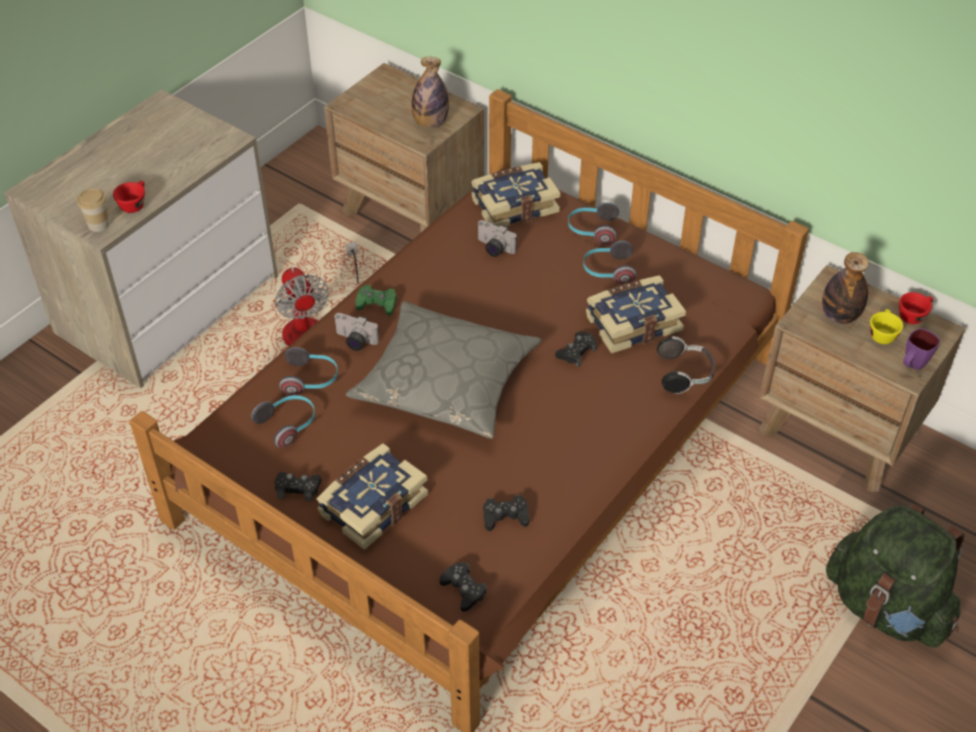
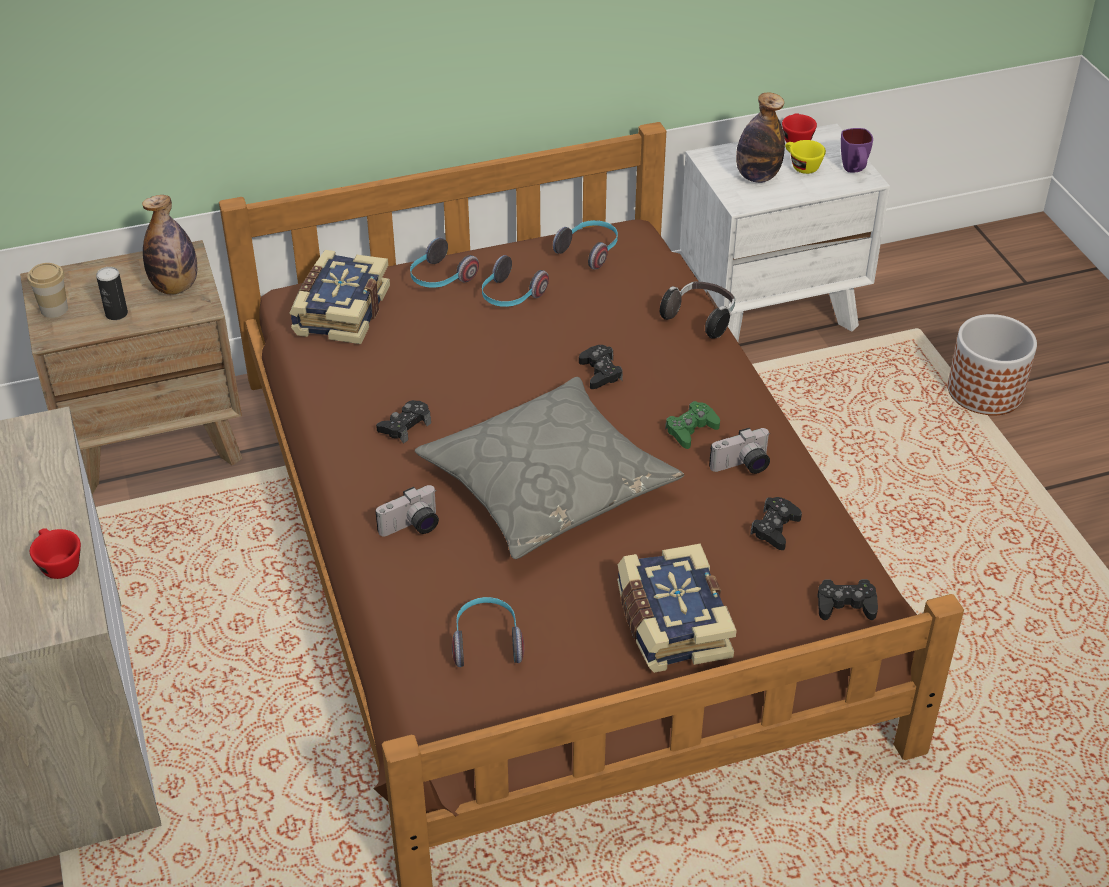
camera: 55 degrees left, 5 degrees down
cup [77,188,110,232] -> cup moved to [27,263,68,318]
black game controller [274,472,321,502] -> black game controller moved to [376,400,431,444]
fan [275,241,358,346] -> none
headphones [279,347,338,395] -> headphones moved to [553,220,618,270]
green game controller [356,285,397,316] -> green game controller moved to [665,401,720,449]
camera [477,220,517,257] -> camera moved to [709,428,770,474]
book [586,275,686,353] -> none
brown nightstand [759,265,965,492] -> white nightstand [680,123,890,342]
green backpack [826,503,965,648] -> planter [948,314,1037,416]
none -> can [96,267,128,320]

